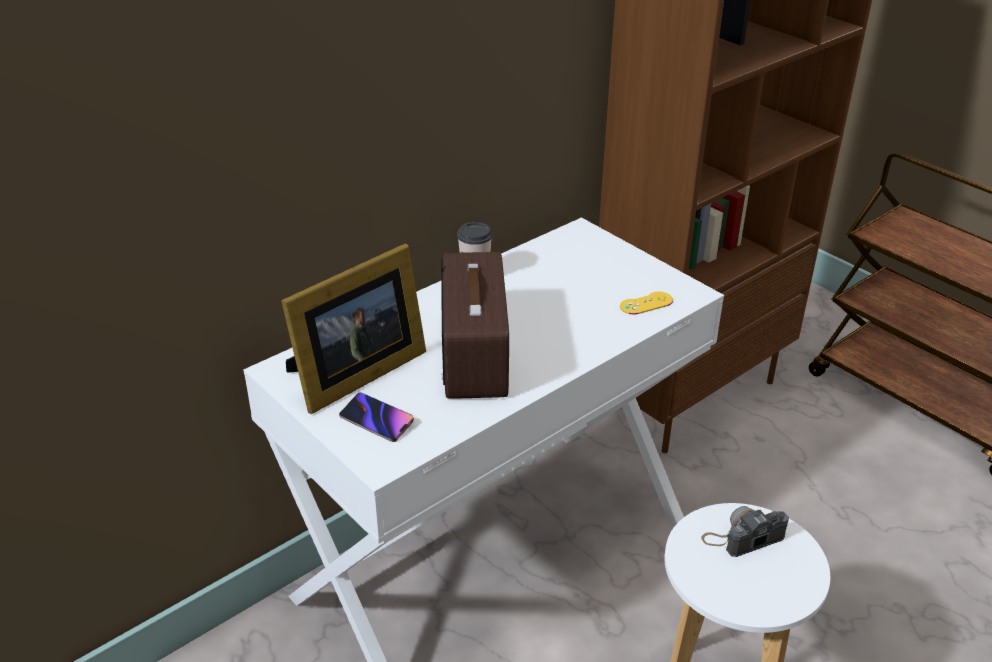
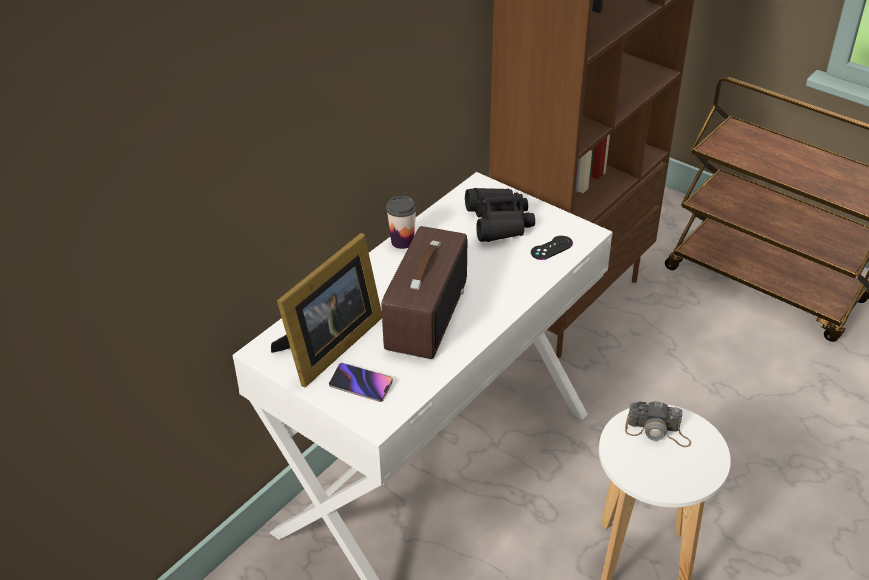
camera: 10 degrees left, 5 degrees up
radio [441,252,509,399] -> radio turned 150 degrees counterclockwise [382,226,467,359]
yellow game controller [620,292,673,315] -> black game controller [531,236,573,260]
camera [701,506,789,557] -> camera turned 135 degrees counterclockwise [625,401,691,447]
none -> black binoculars [465,188,535,242]

